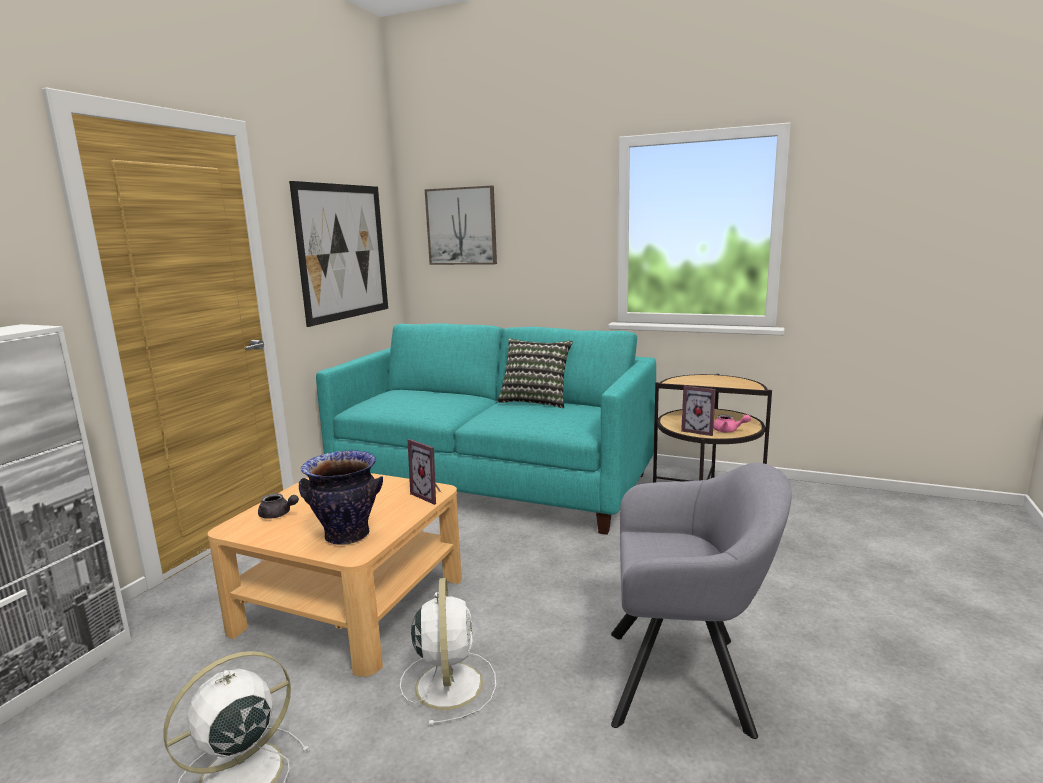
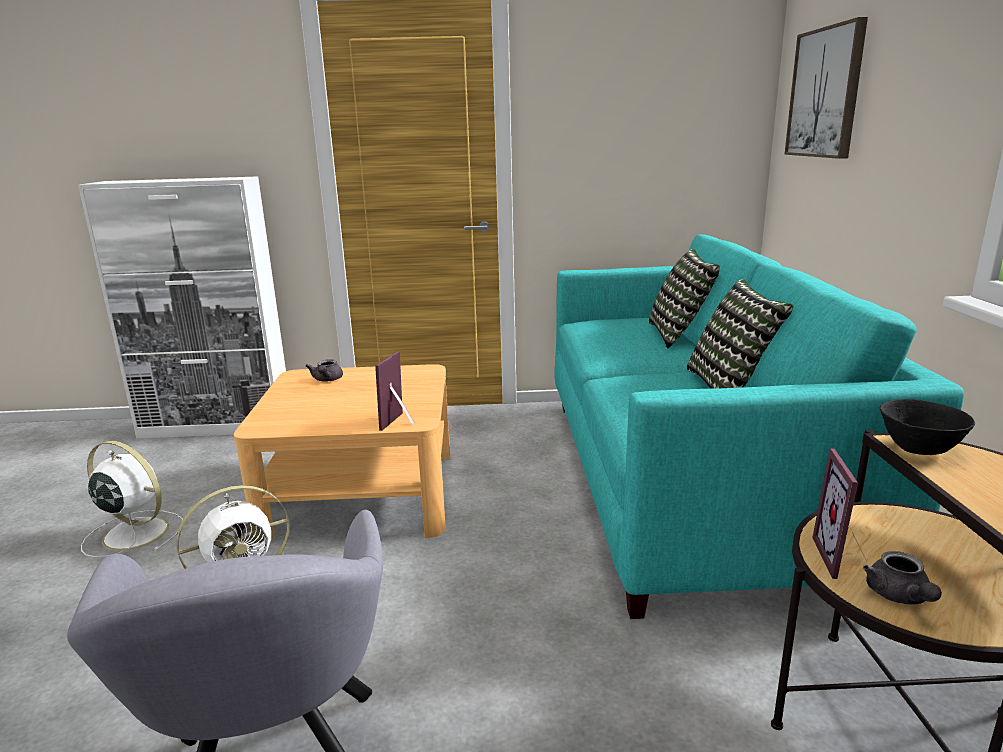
camera: 65 degrees right, 5 degrees up
picture [289,181,388,327] -> none
vase [299,450,383,545] -> none
pink teapot [713,415,751,432] -> grey teapot [863,551,942,605]
none -> pillow [649,249,720,349]
none -> black bowl [880,399,975,455]

